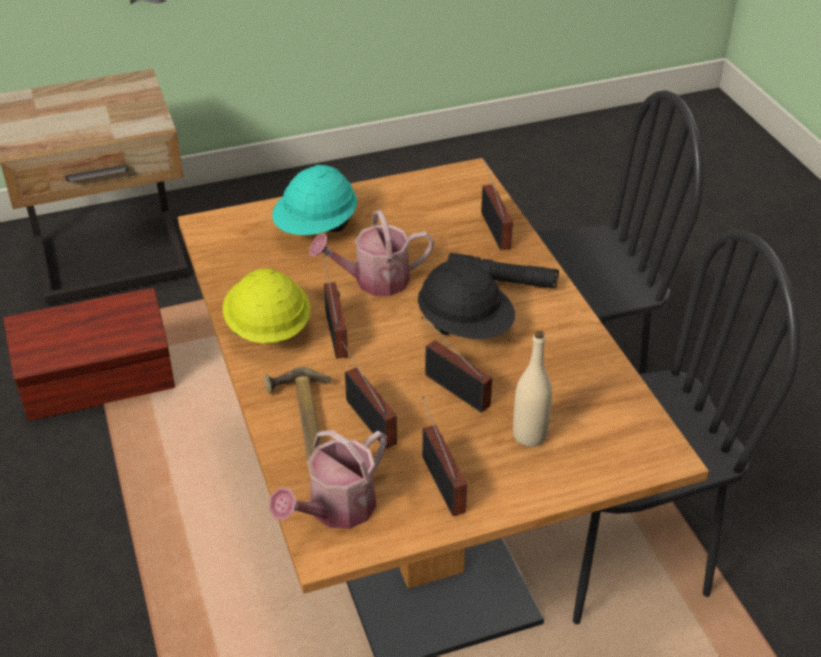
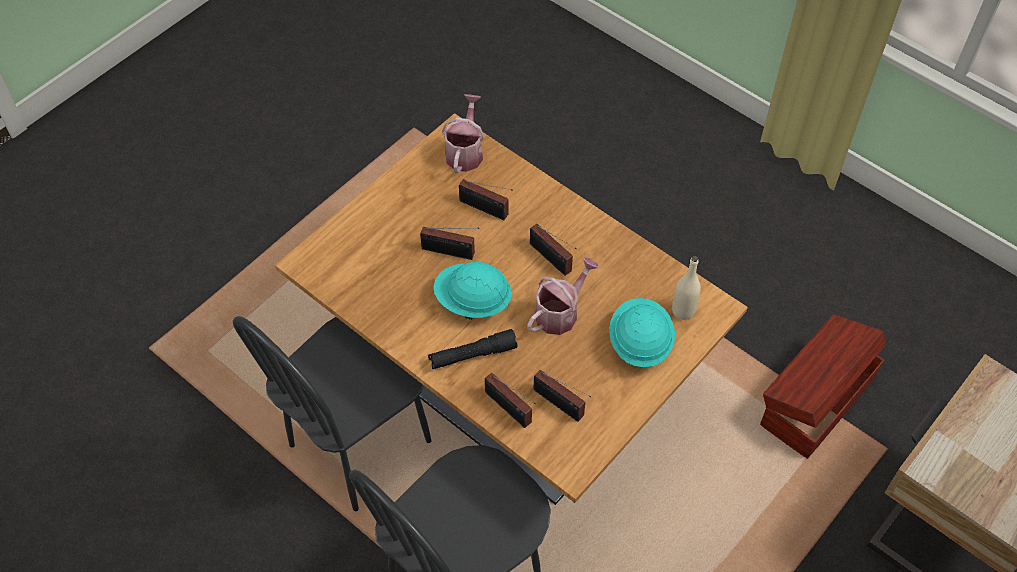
camera: 150 degrees right, 15 degrees up
yellow hard hat [223,269,311,343] -> none
hammer [265,367,332,461] -> none
black hard hat [418,260,515,339] -> turquoise hard hat [433,262,512,320]
radio [422,396,467,516] -> radio moved to [534,370,591,422]
beige bottle [513,331,552,447] -> beige bottle moved to [672,256,701,320]

